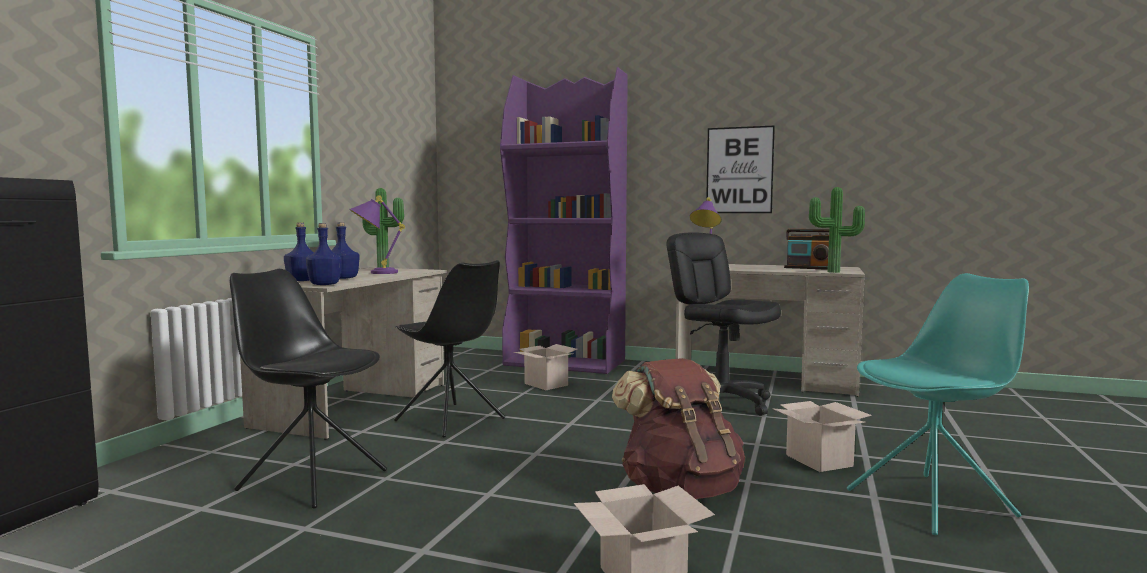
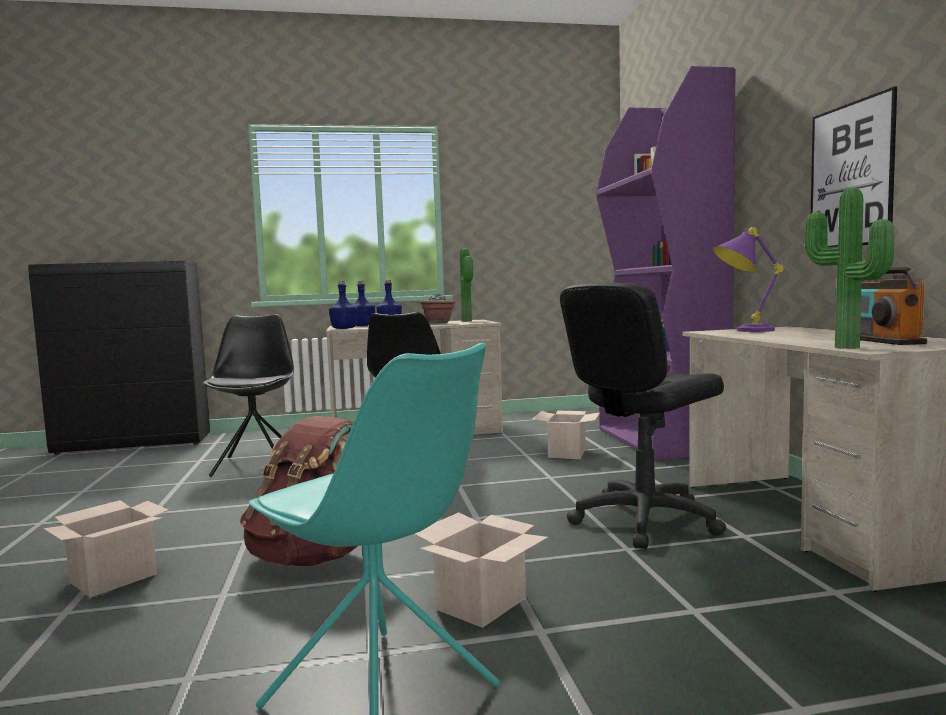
camera: 60 degrees right, 0 degrees up
purple table lamp [349,195,405,274] -> potted plant [420,294,456,324]
black office chair [666,232,781,416] -> black office chair turned 150 degrees counterclockwise [560,282,726,549]

